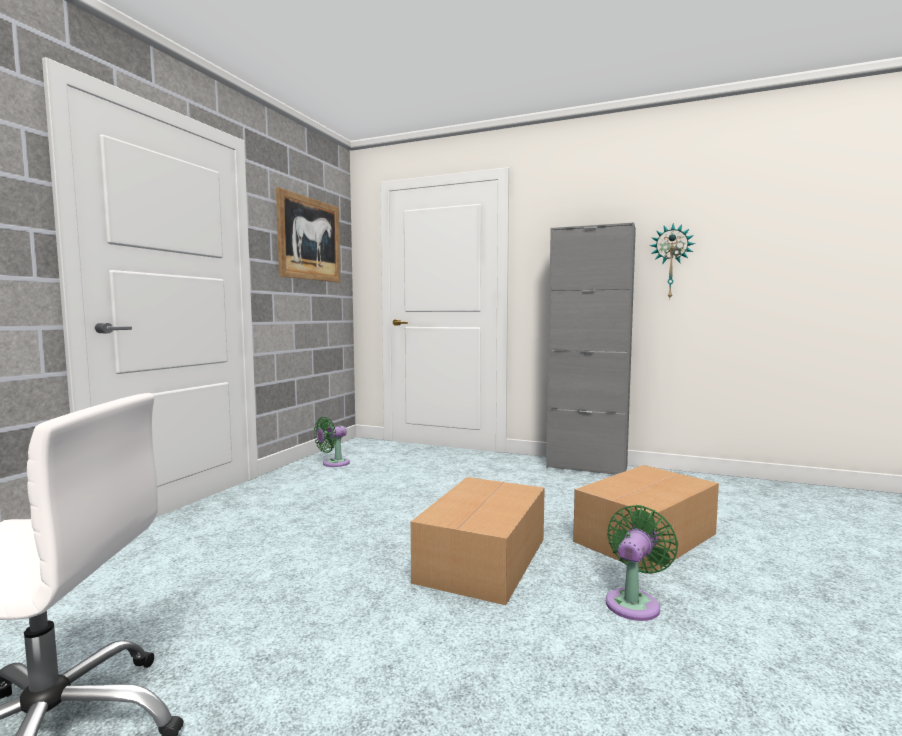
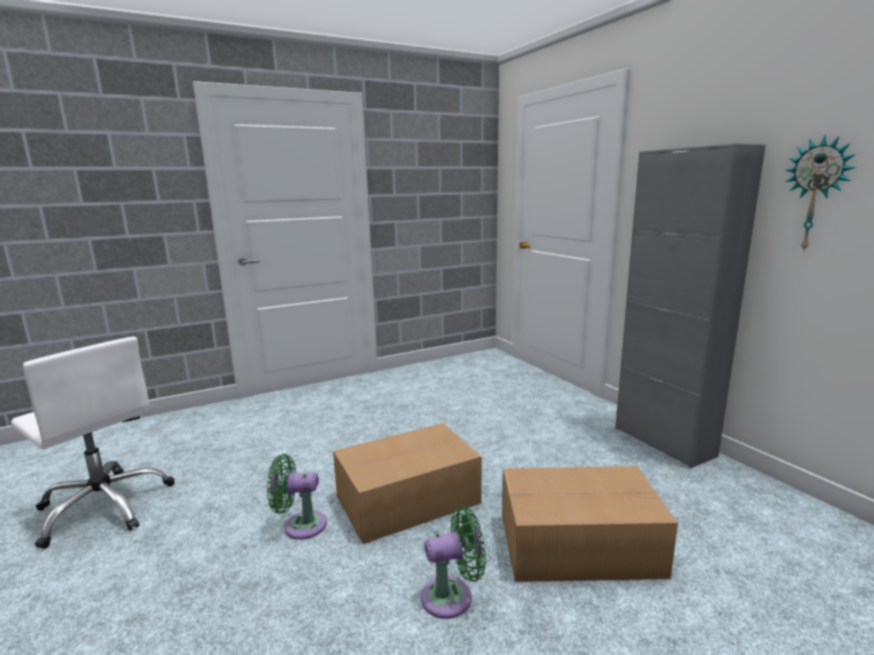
camera: 40 degrees right, 10 degrees up
picture [276,187,341,283] -> none
green fan [314,417,350,467] -> green fan moved to [267,454,327,540]

